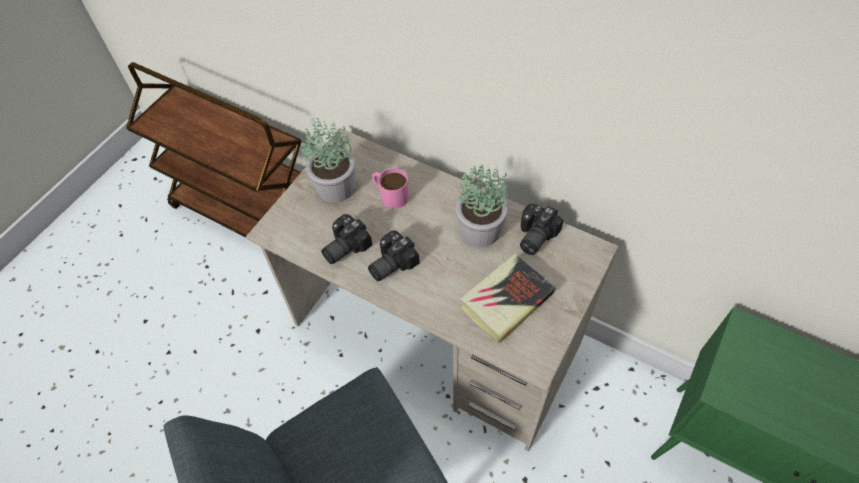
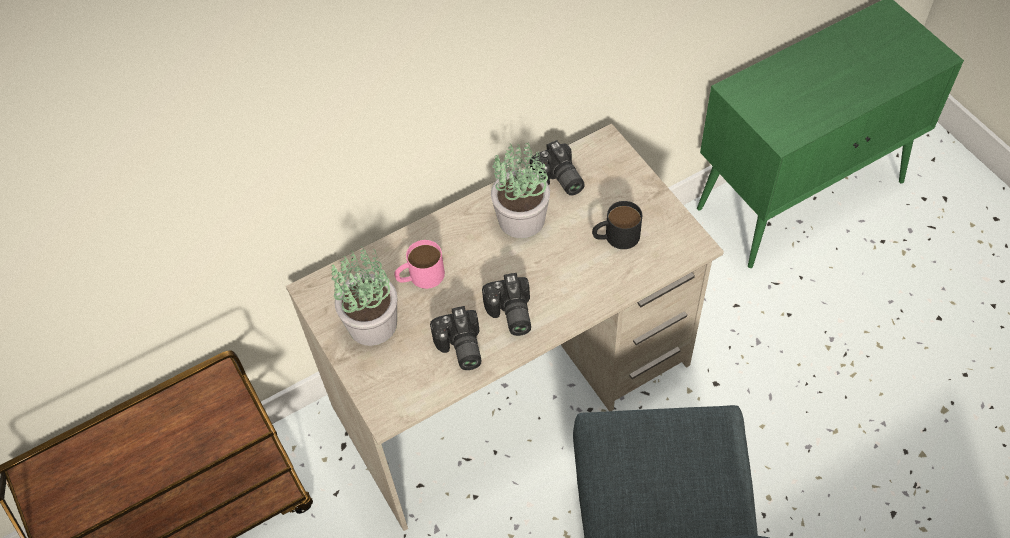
camera: 60 degrees left, 0 degrees up
book [460,254,556,344] -> black mug [592,201,642,249]

